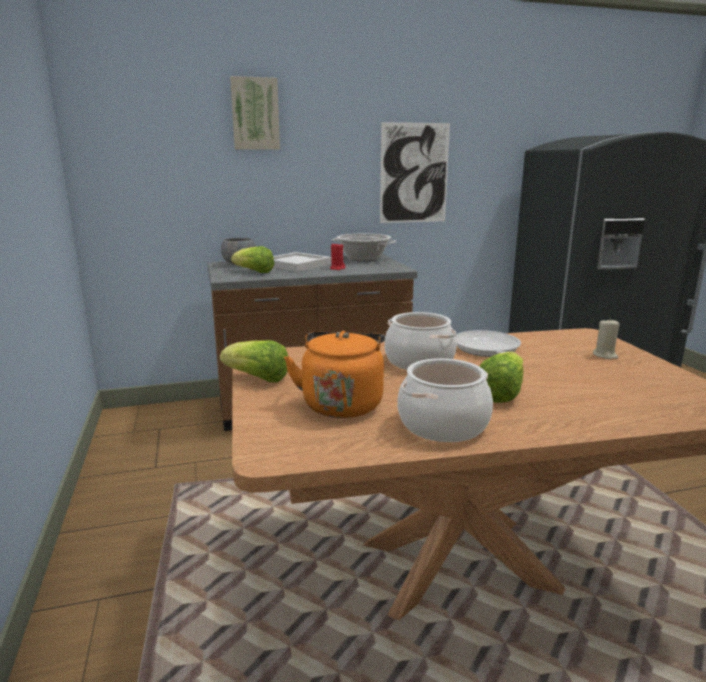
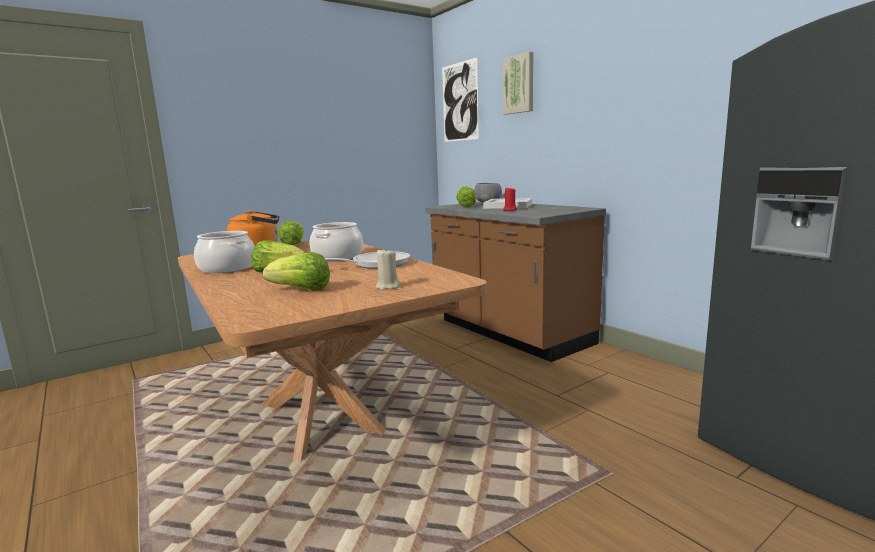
camera: 70 degrees right, 5 degrees down
cooking pot [332,234,396,261] -> none
picture [380,122,450,223] -> picture moved to [442,57,479,142]
none -> lettuce [263,252,330,290]

